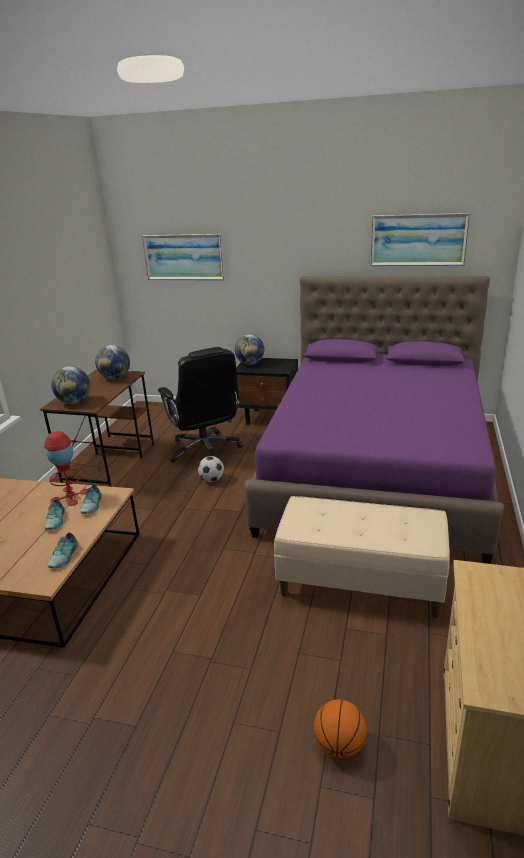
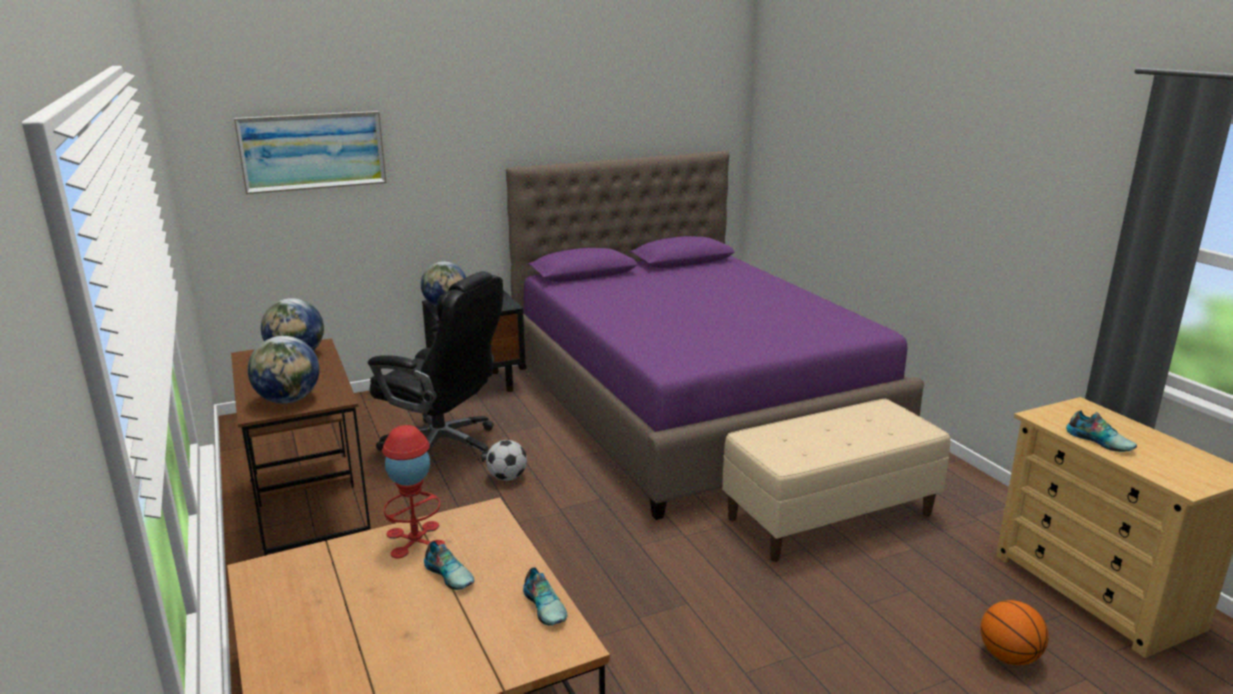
camera: 40 degrees left, 5 degrees down
shoe [81,485,102,514] -> shoe moved to [1066,410,1137,452]
picture [371,213,470,266] -> none

